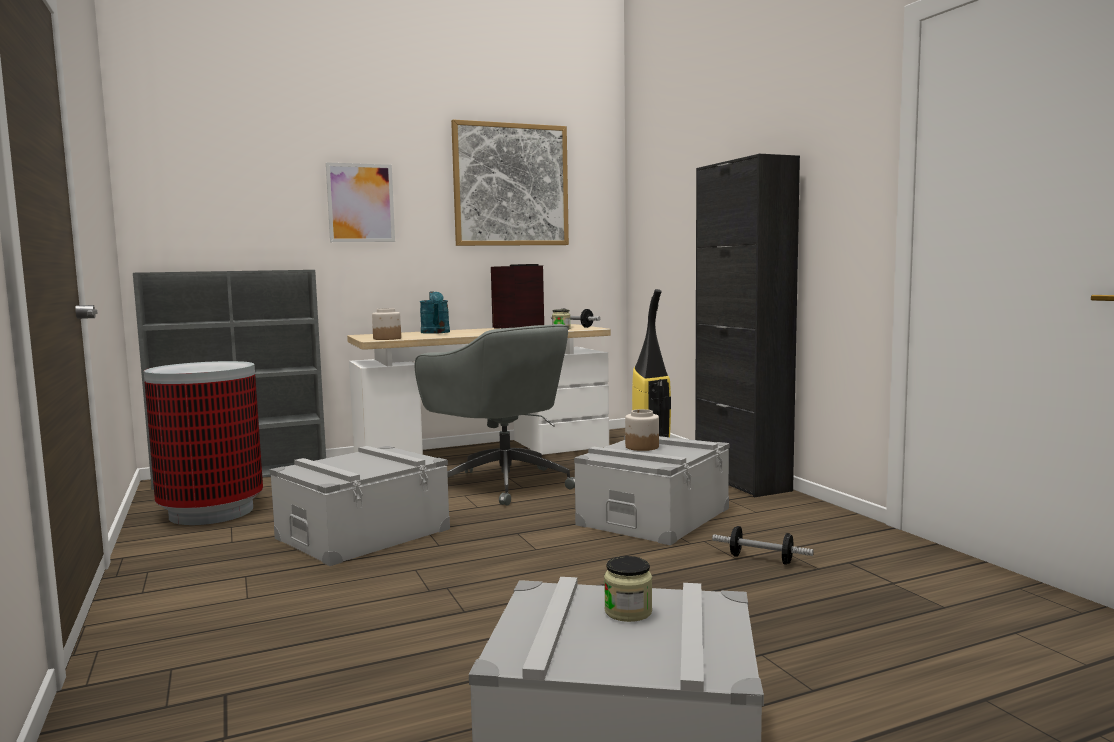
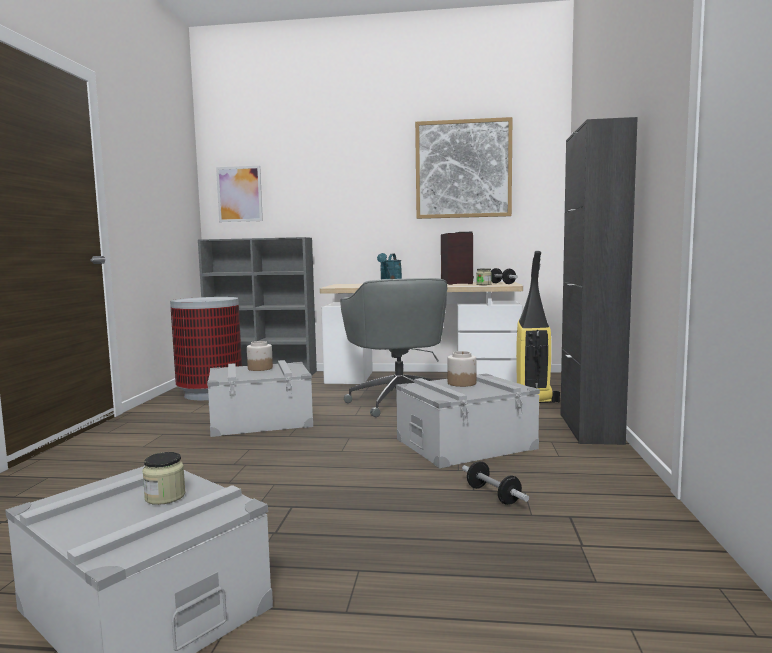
camera: 30 degrees right, 0 degrees up
picture [326,162,395,242] -> picture moved to [216,166,263,222]
jar [372,308,401,340] -> jar moved to [247,341,273,371]

